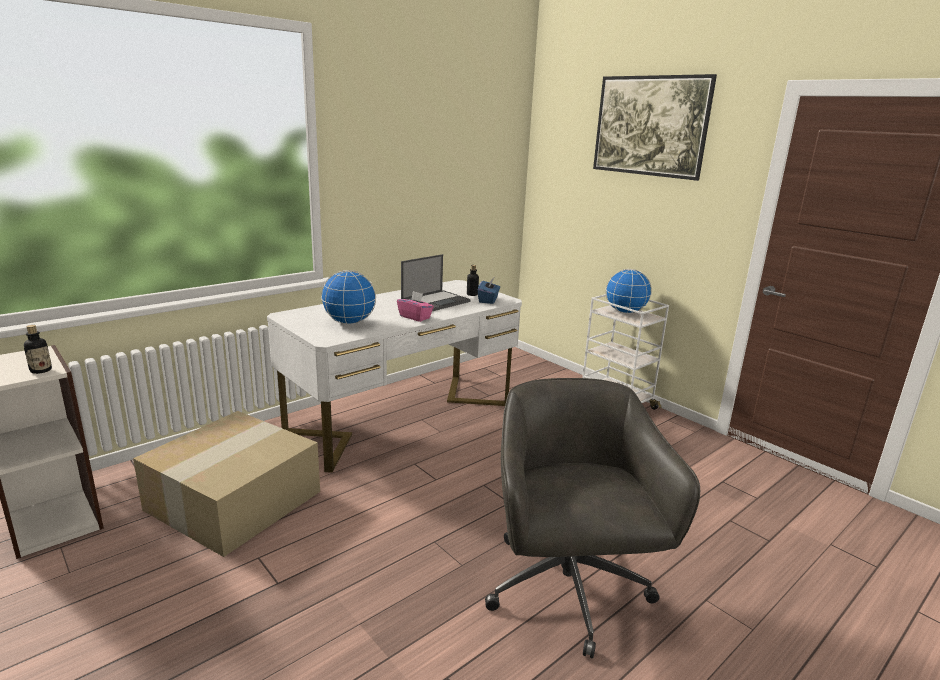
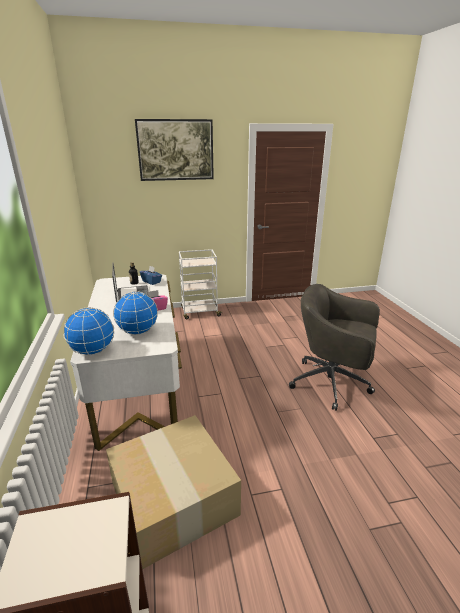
camera: 60 degrees left, 5 degrees up
bottle [24,325,52,374] -> none
globe [606,269,652,314] -> globe moved to [64,307,114,355]

